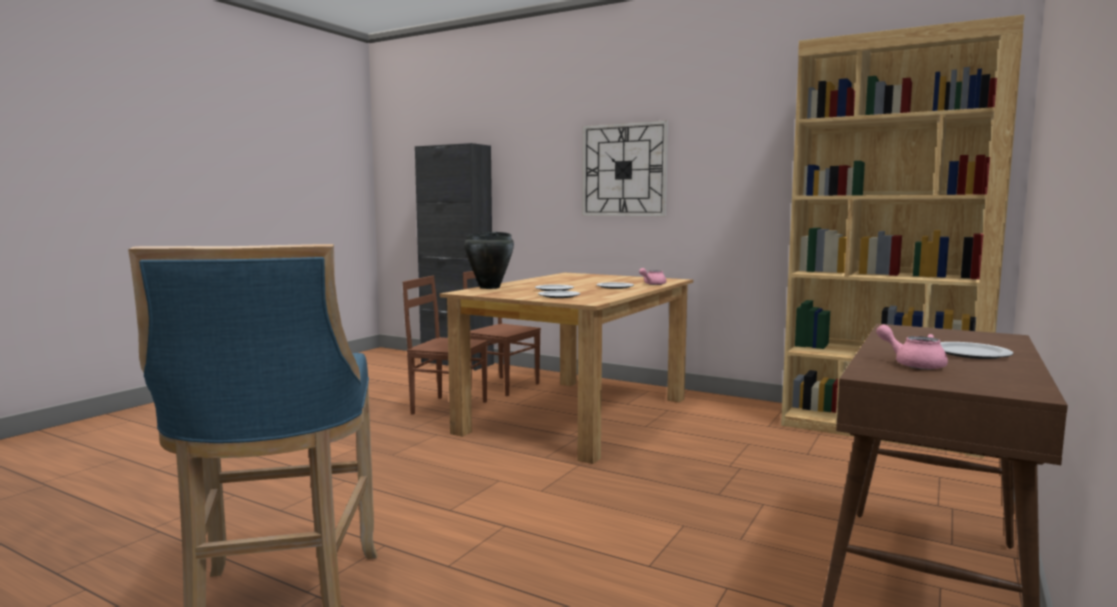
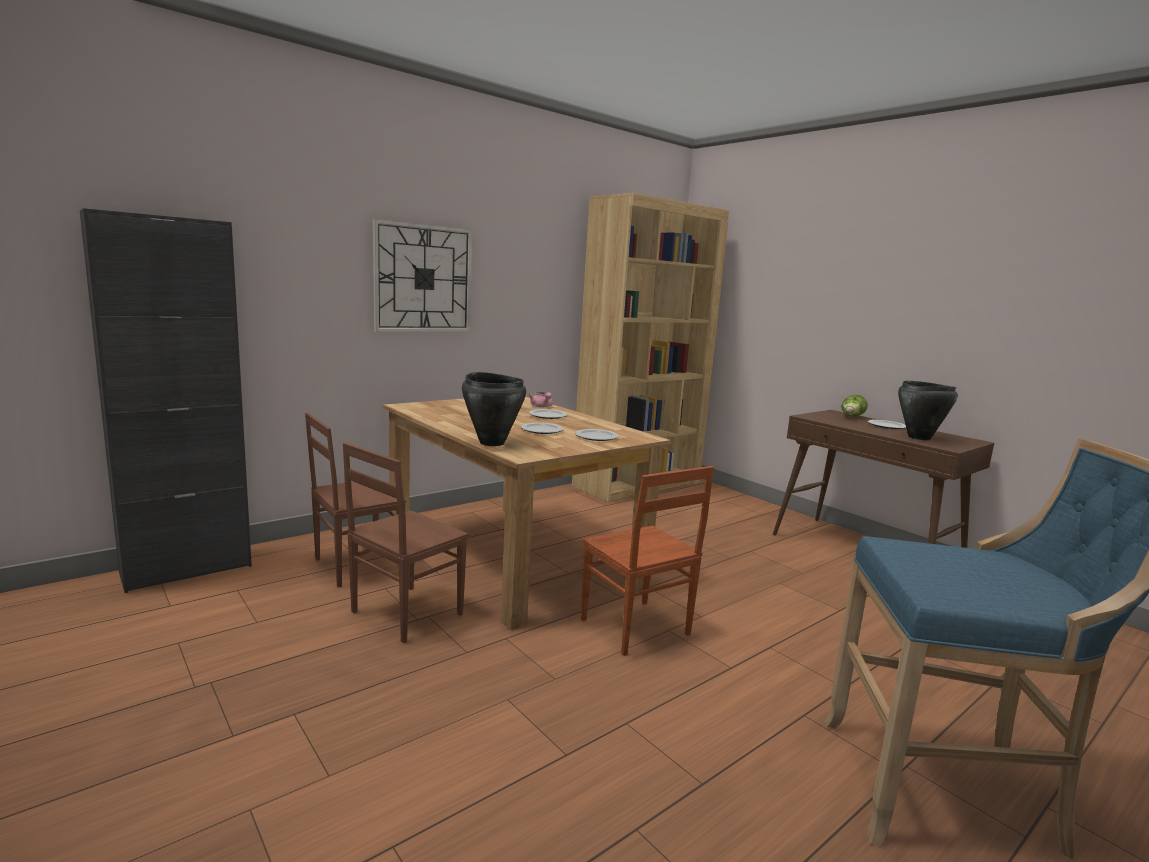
camera: 70 degrees left, 5 degrees up
pink teapot [876,325,948,370] -> black cooking pot [898,381,958,440]
none -> brown chair [581,466,714,656]
none -> lettuce [841,394,868,417]

